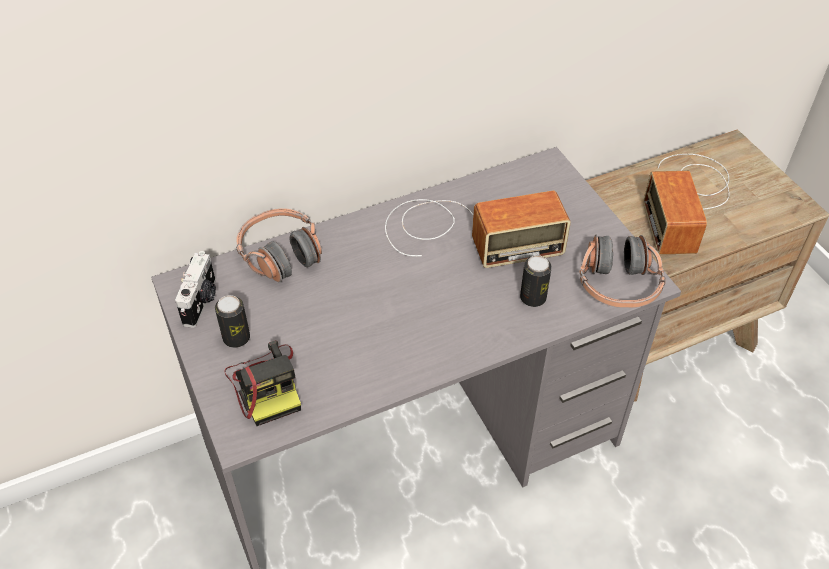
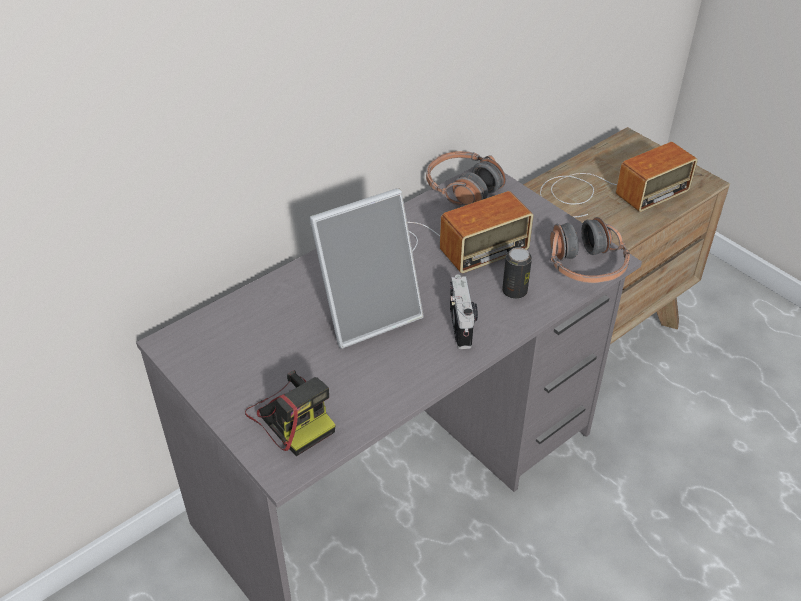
camera: 15 degrees left, 5 degrees down
camera [175,251,216,328] -> camera moved to [450,275,478,349]
can [215,295,250,348] -> none
headphones [236,208,322,282] -> headphones moved to [426,151,506,205]
radio [643,154,730,255] -> radio turned 105 degrees counterclockwise [540,142,698,217]
none -> picture frame [309,188,423,348]

